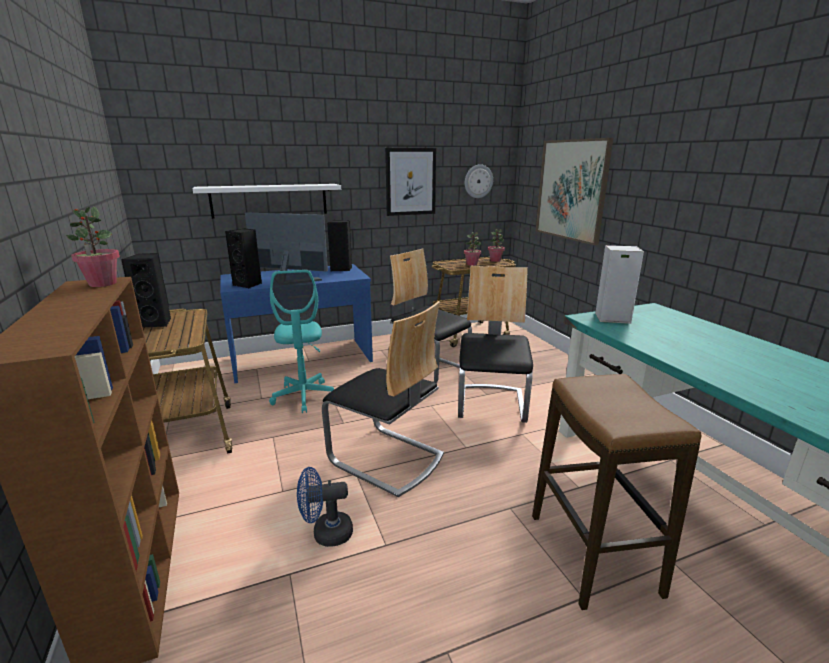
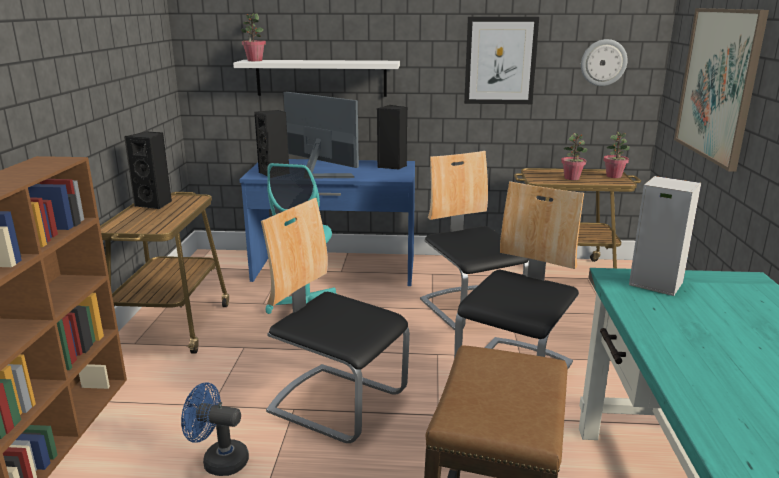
camera: 25 degrees right, 0 degrees up
potted plant [66,207,120,287] -> potted plant moved to [241,13,266,61]
chair [322,301,444,497] -> chair turned 150 degrees clockwise [261,198,410,443]

